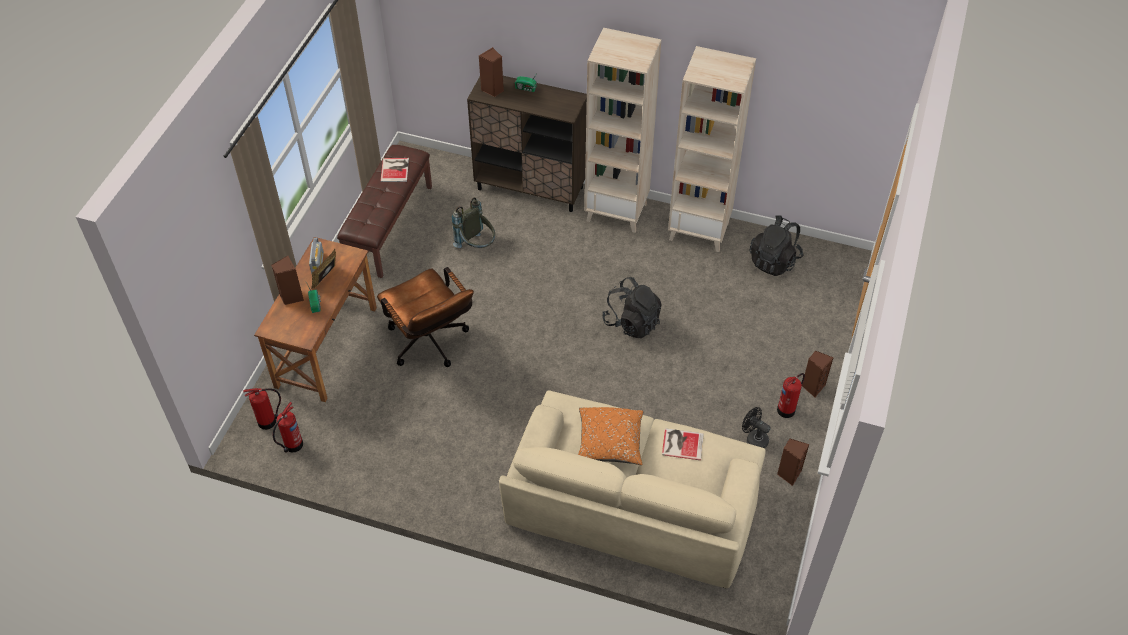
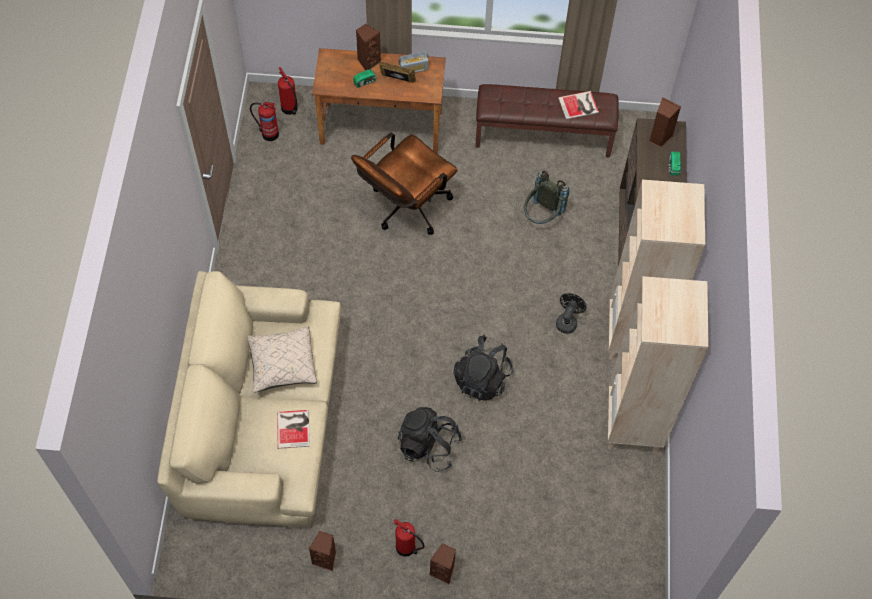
camera: 75 degrees right, 10 degrees up
orange pillow [578,407,643,465] -> beige pillow [248,326,317,393]
black fan [742,407,771,449] -> black fan moved to [556,293,587,334]
black backpack [749,215,803,276] -> black backpack moved to [398,407,463,472]

